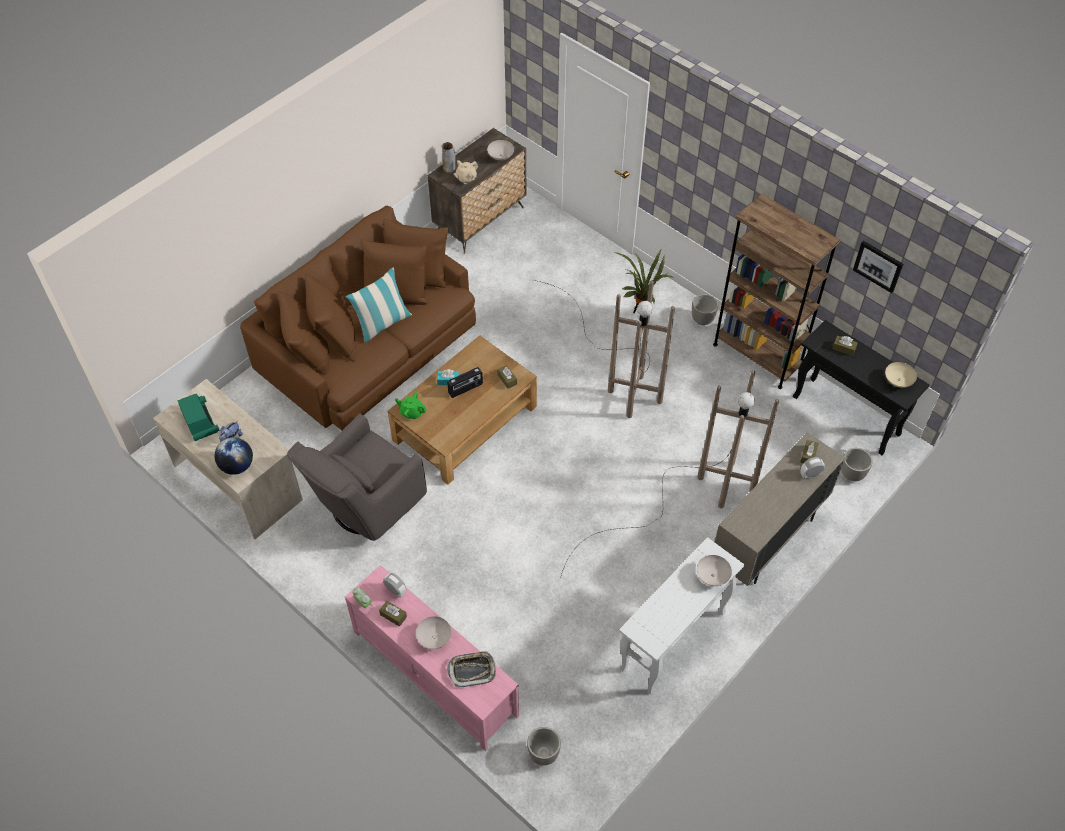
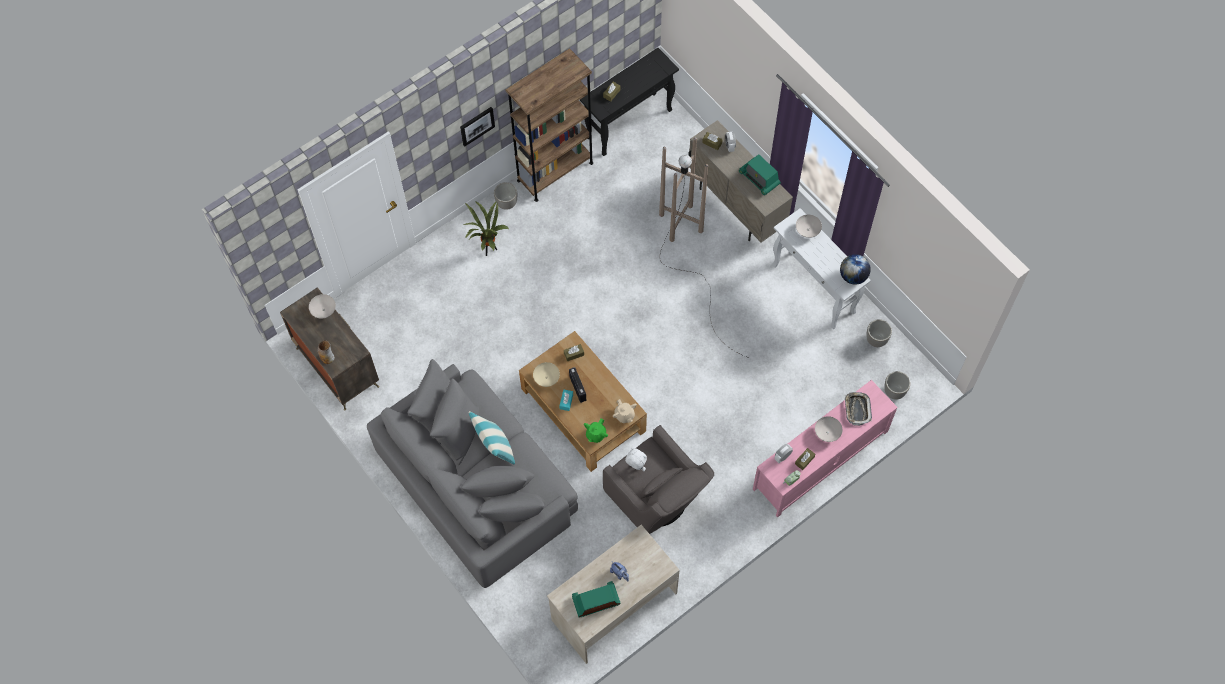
camera: 80 degrees left, 10 degrees up
globe [214,437,253,475] -> globe moved to [840,254,871,285]
brown sofa [240,206,476,430] -> grey sofa [367,359,578,588]
beige teapot [454,160,478,184] -> beige teapot moved to [613,399,637,423]
brown floor lamp [533,280,675,418] -> none
planter [841,448,873,481] -> planter moved to [866,319,892,347]
picture [853,241,903,293] -> picture moved to [460,107,495,146]
beige bowl [885,362,917,388] -> beige bowl moved to [533,362,560,387]
none -> white plush toy [625,448,647,471]
none -> radio [739,154,781,195]

